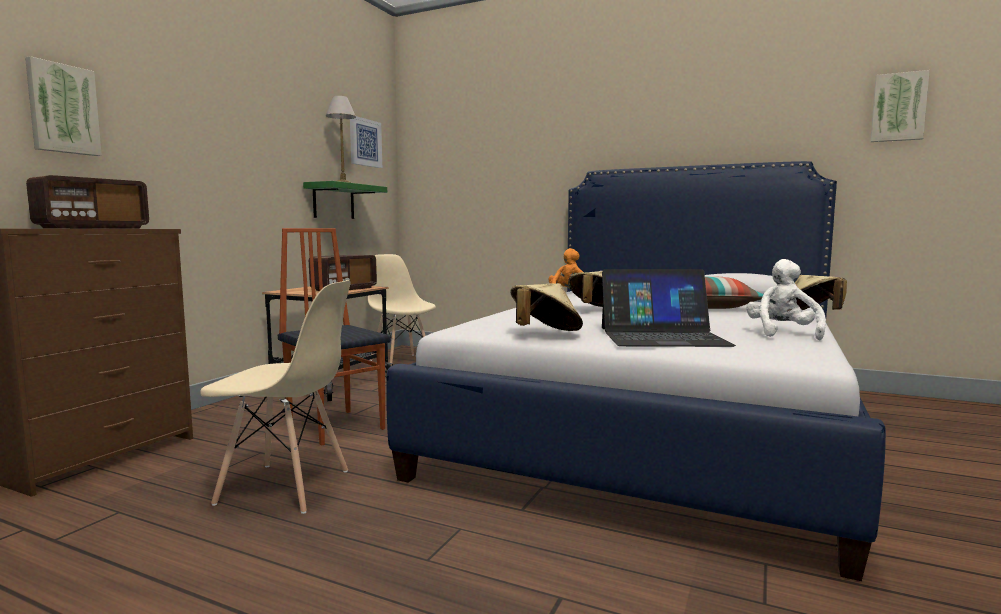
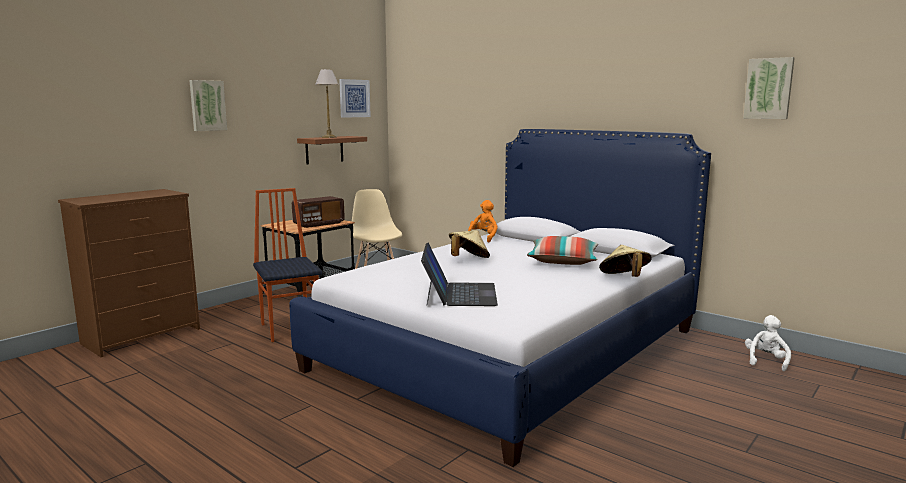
camera: 15 degrees right, 5 degrees up
picture [25,56,102,156] -> picture moved to [189,80,227,131]
radio [26,175,149,229] -> none
beige chair [200,280,351,514] -> none
green shelf [303,181,387,219] -> brown shelf [297,136,367,165]
beige hat [510,283,583,331] -> none
laptop [602,269,736,347] -> laptop turned 105 degrees counterclockwise [421,243,498,306]
white plush toy [746,259,826,340] -> white plush toy moved to [745,315,791,371]

